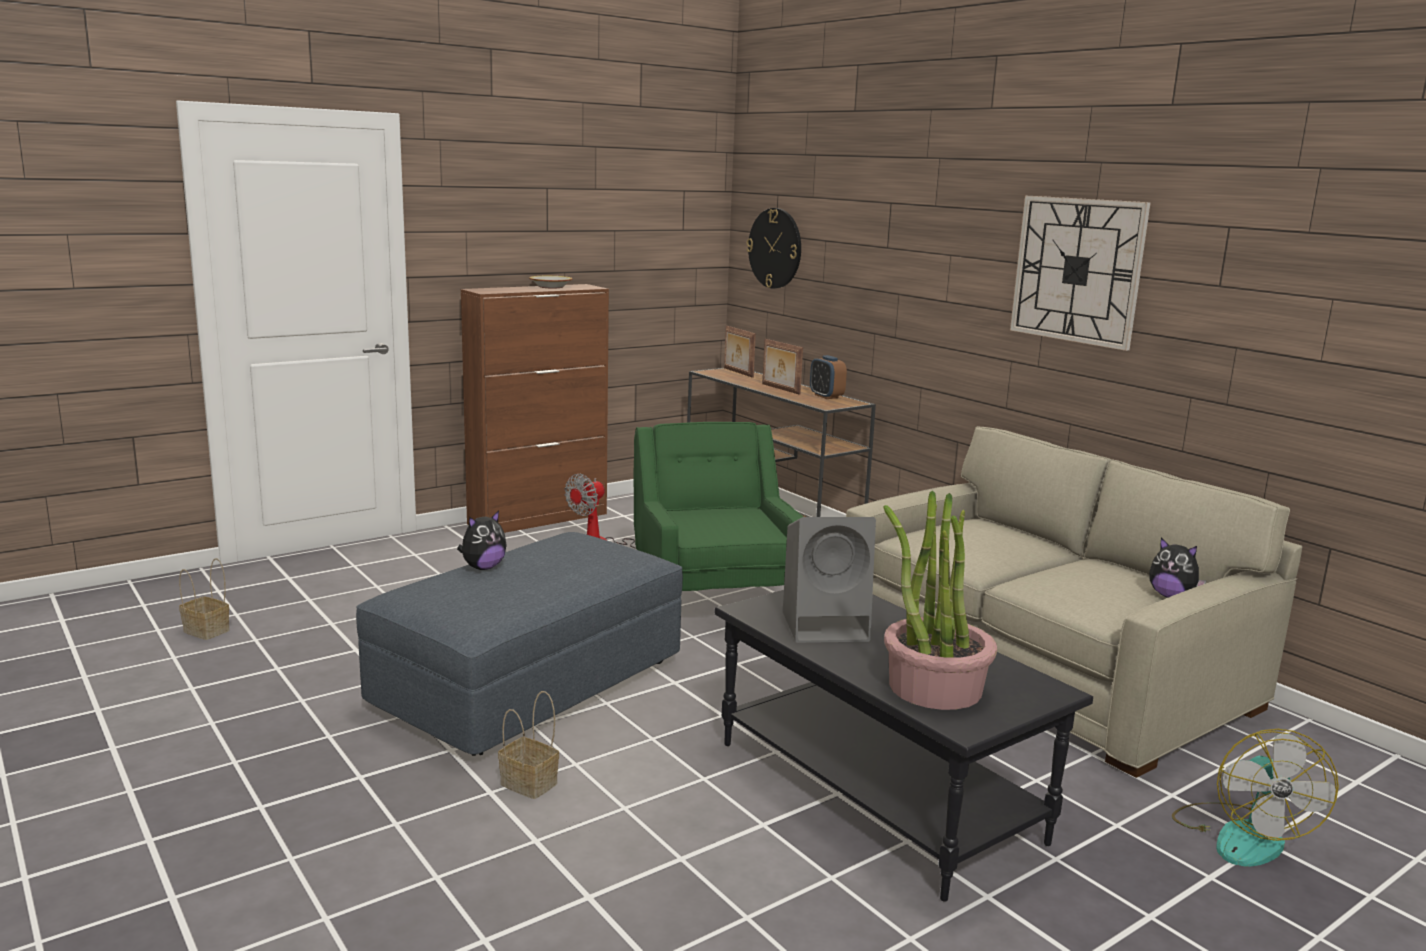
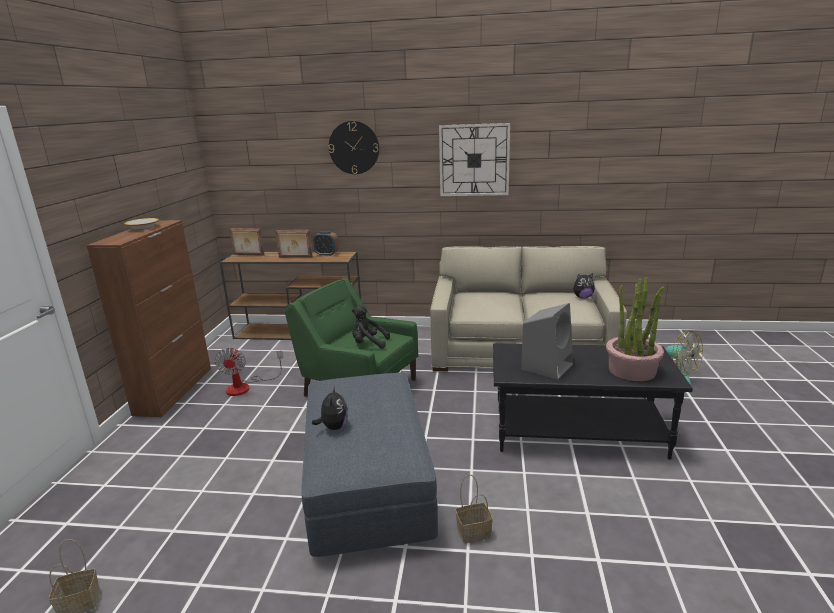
camera: 45 degrees left, 5 degrees up
wall clock [746,208,801,289] -> wall clock moved to [329,121,379,174]
none -> black plush toy [352,305,390,349]

